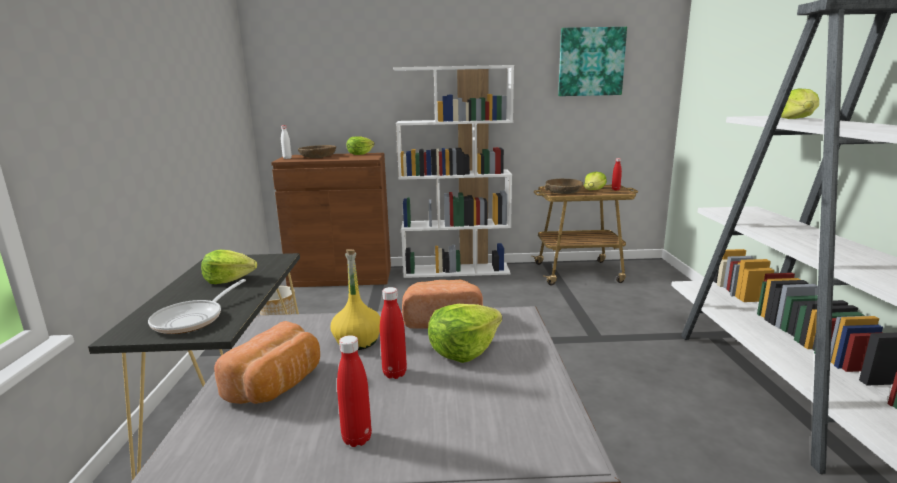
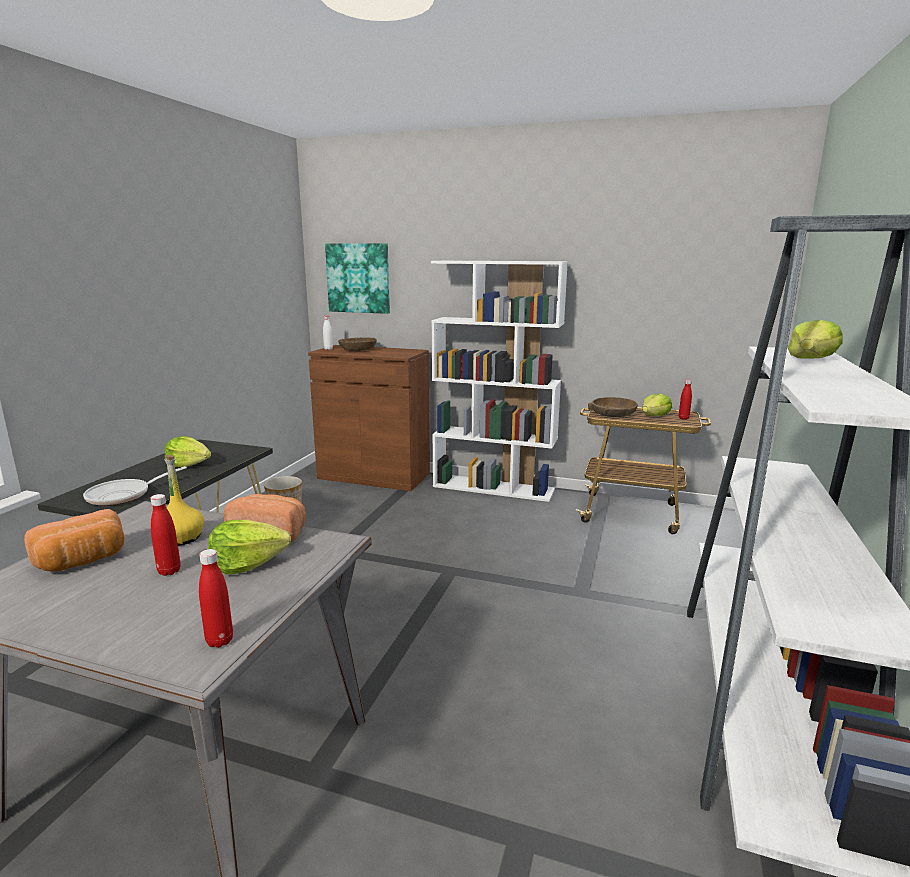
camera: 20 degrees right, 0 degrees up
red bottle [337,335,372,447] -> red bottle moved to [199,549,233,648]
lettuce [347,136,375,155] -> none
picture [558,27,627,96] -> picture moved to [325,243,390,314]

